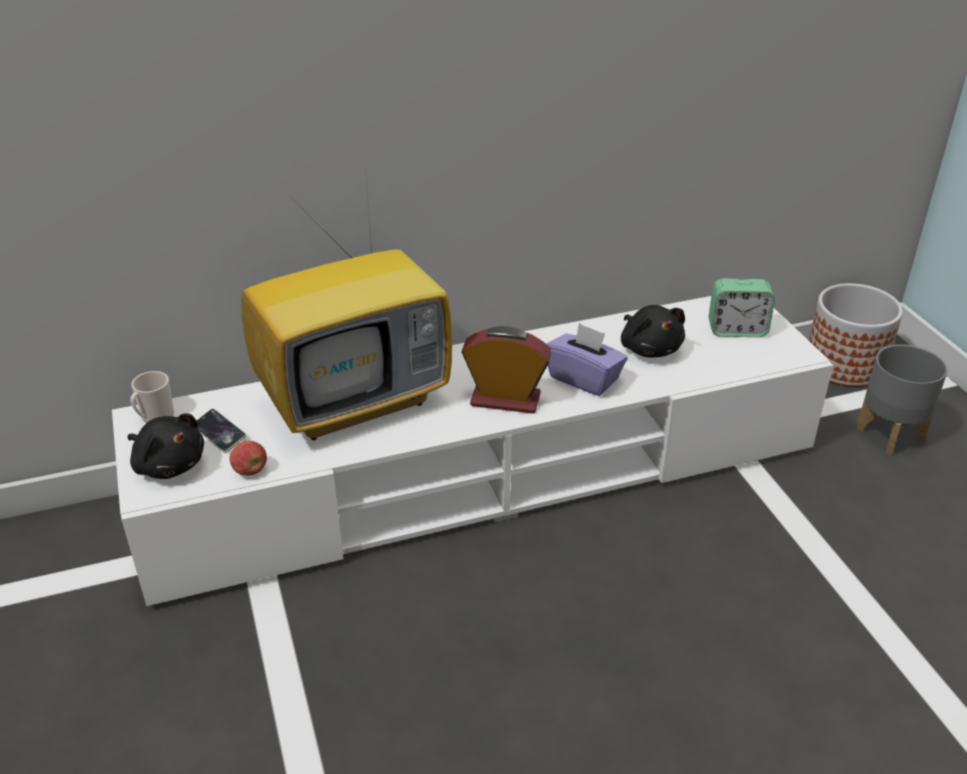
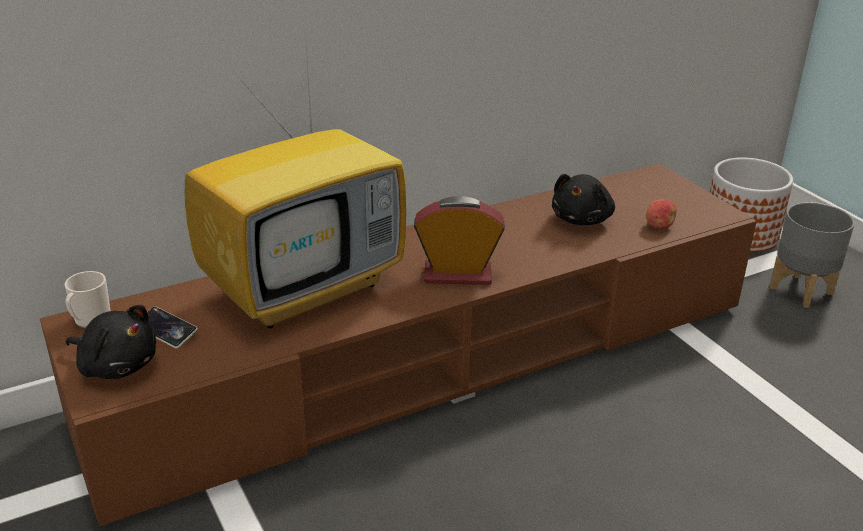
camera: 10 degrees left, 5 degrees down
white tv stand [112,296,833,606] -> brown tv stand [40,163,757,526]
apple [229,441,267,476] -> apple moved to [646,199,676,229]
purple tissue box [546,323,627,396] -> none
black plush toy [621,305,685,357] -> black plush toy turned 60 degrees clockwise [552,174,615,225]
alarm clock [709,279,775,337] -> none

